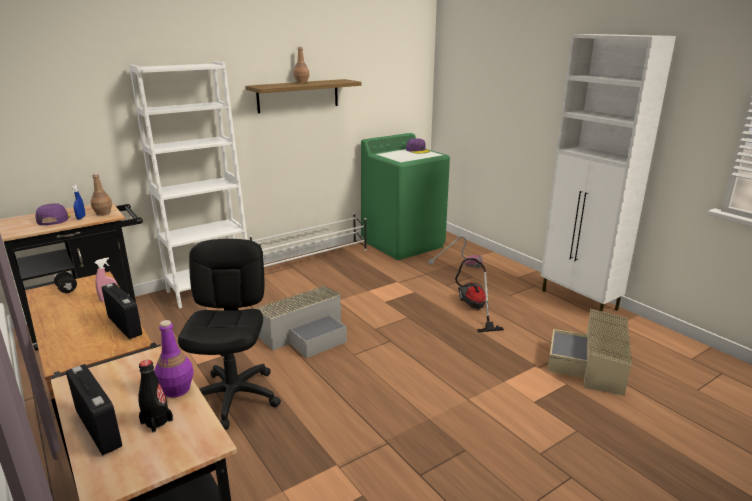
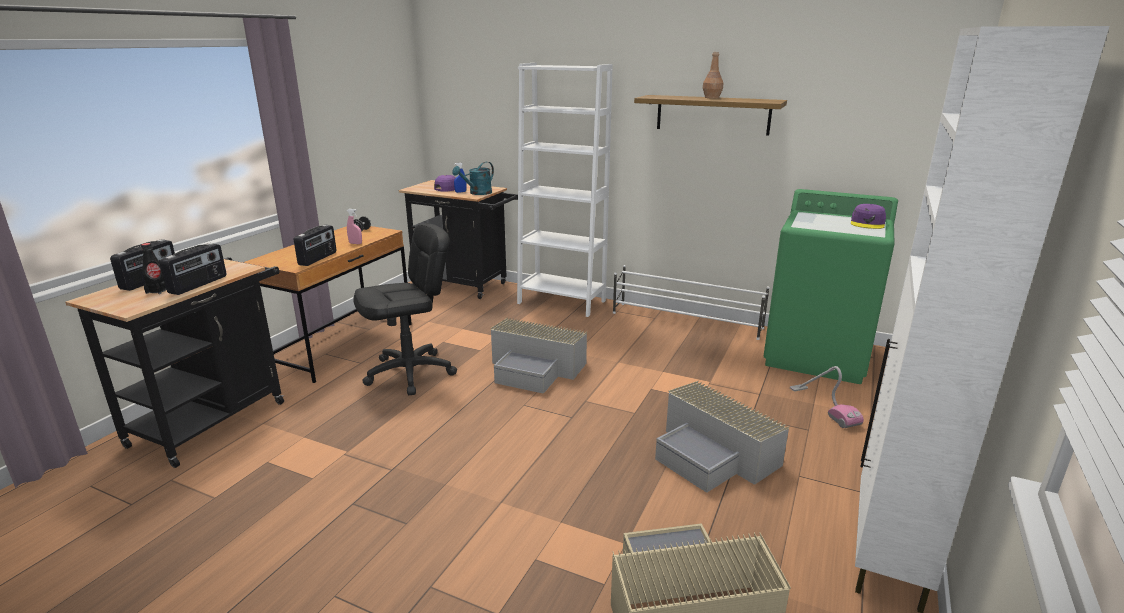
camera: 60 degrees right, 0 degrees up
brown bottle [91,173,112,216] -> turquoise watering can [452,162,494,195]
purple bottle [154,320,194,397] -> radio [160,243,226,295]
vacuum cleaner [455,258,504,332] -> grey storage box [655,381,790,493]

